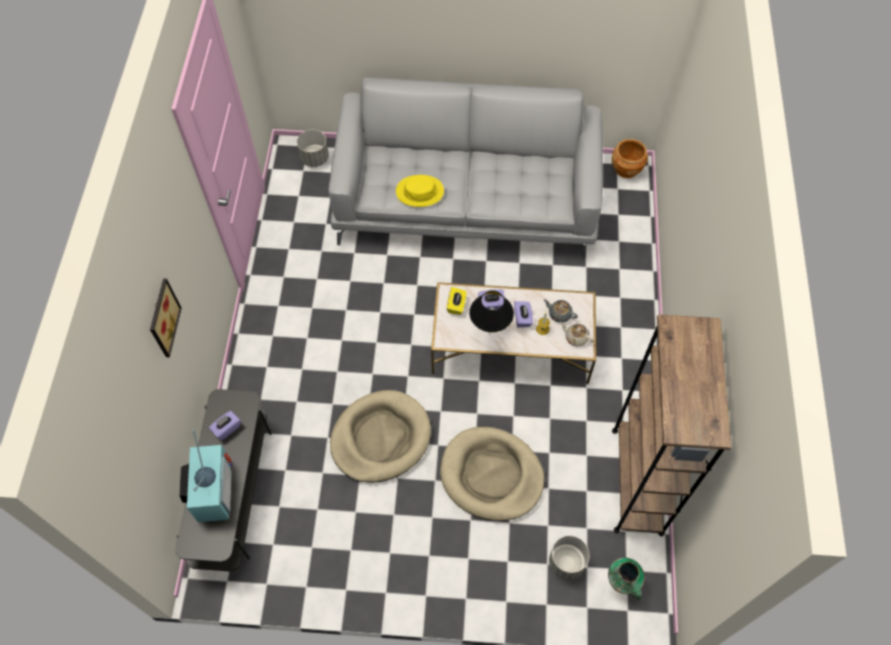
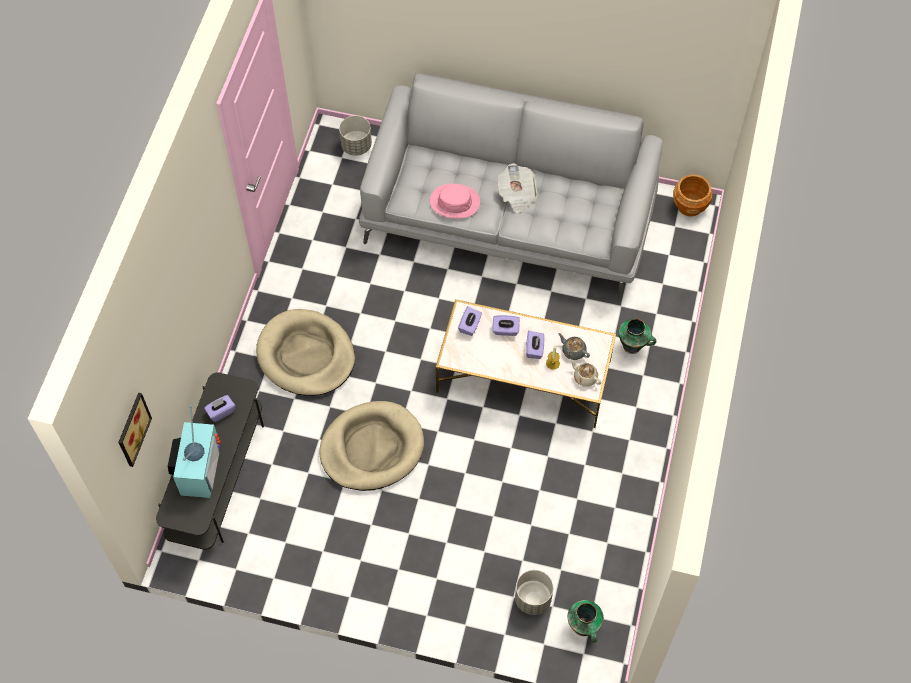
camera: 10 degrees right, 0 degrees up
picture [150,278,182,357] -> picture moved to [118,393,152,467]
yellow hat [396,175,444,207] -> pink hat [430,184,480,219]
beige dog bed [440,427,545,521] -> beige dog bed moved to [256,309,355,396]
yellow tissue box [447,287,466,315] -> purple tissue box [458,306,482,336]
black table lamp [469,291,514,335] -> none
brown bookcase [612,314,731,536] -> none
none -> newspaper [498,163,537,213]
none -> vase [618,319,656,354]

